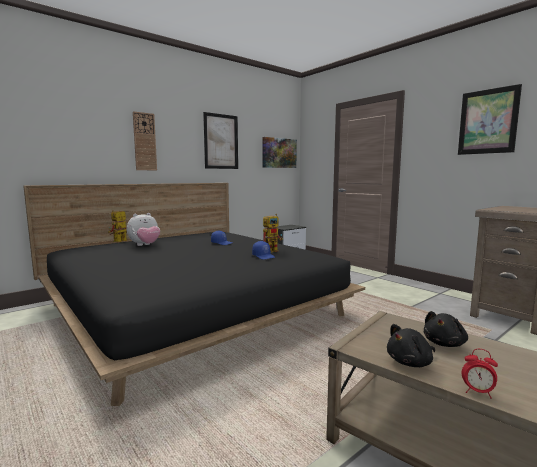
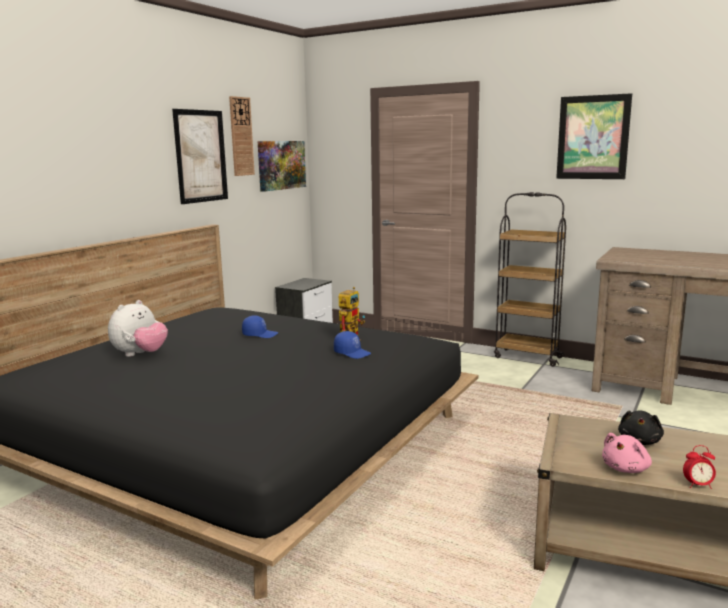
camera: 20 degrees left, 5 degrees up
toy robot [108,210,127,242] -> none
wall clock [133,111,157,170] -> wall clock moved to [229,96,255,176]
black plush toy [387,324,435,367] -> pink plush toy [602,433,652,473]
none -> brown cart [494,192,566,367]

